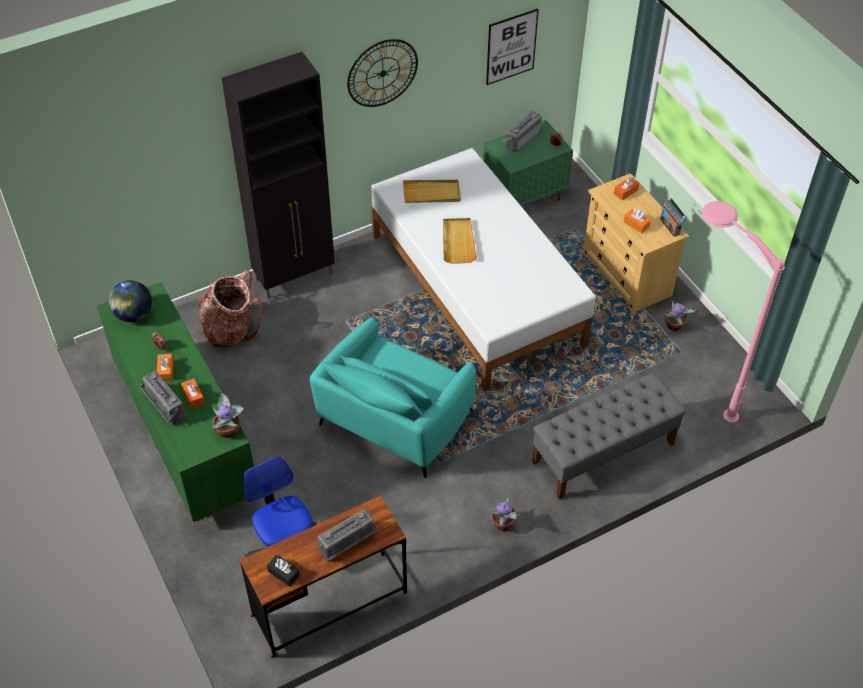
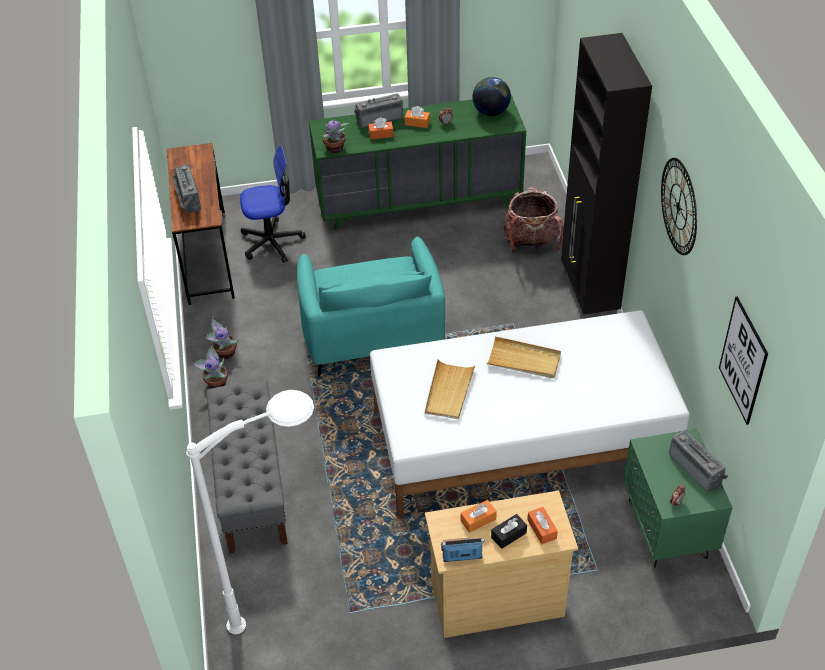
camera: 110 degrees right, 5 degrees down
black tissue box [267,555,300,587] -> black tissue box moved to [491,514,527,549]
turquoise armchair [310,317,476,478] -> turquoise armchair turned 150 degrees counterclockwise [297,236,445,377]
beige tray [403,180,461,203] -> beige tray moved to [425,359,476,419]
potted plant [664,301,697,331] -> potted plant moved to [205,316,239,359]
pink floor lamp [701,201,785,423] -> white floor lamp [186,390,314,635]

